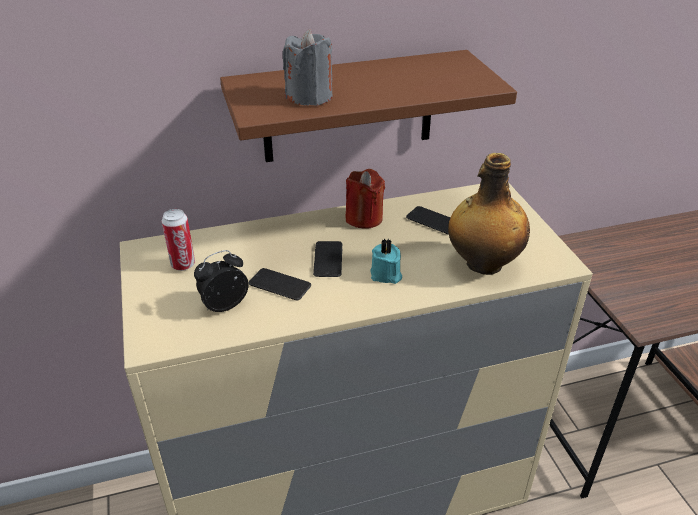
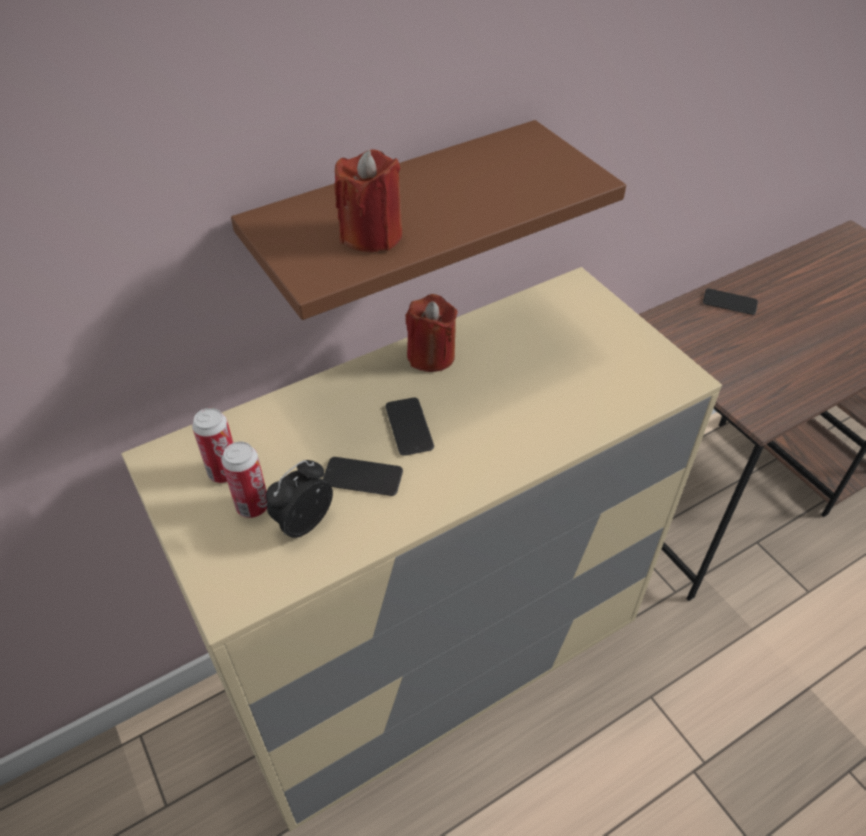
camera: 15 degrees left, 10 degrees up
grey candle [283,29,333,106] -> red candle [334,149,402,252]
turquoise candle [370,239,402,284] -> none
phone [406,206,450,234] -> phone moved to [703,289,758,315]
bottle [448,153,530,275] -> none
none -> can [222,441,267,518]

